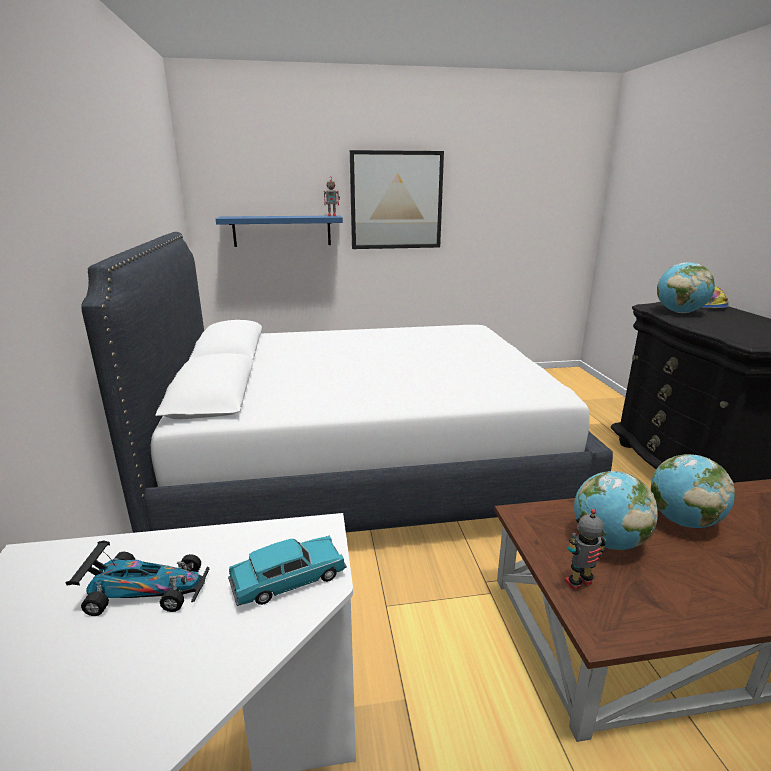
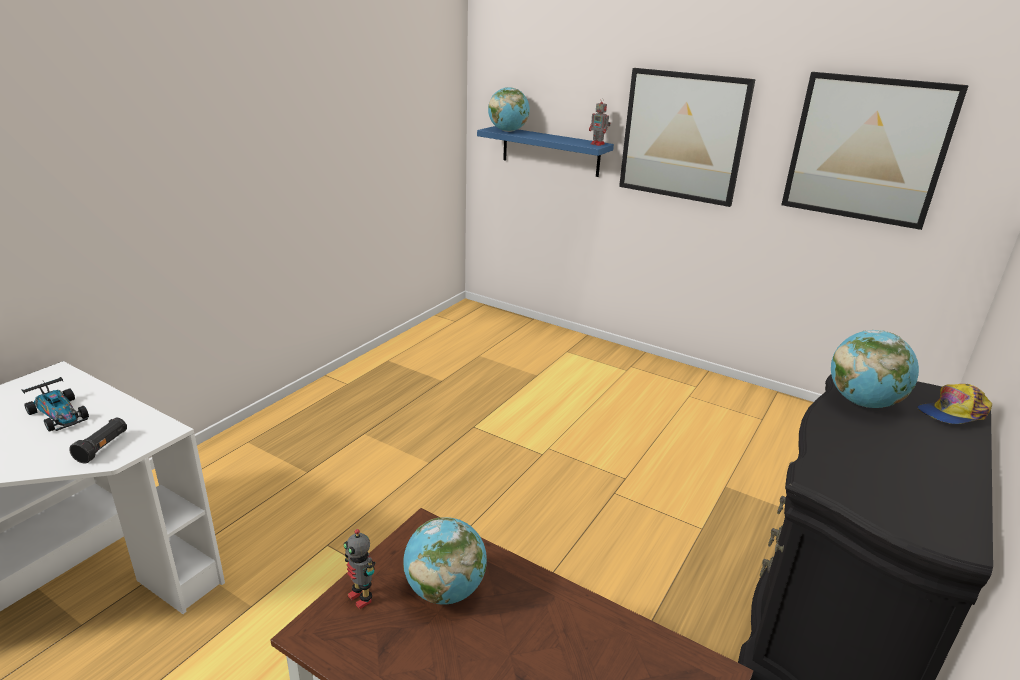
camera: 40 degrees right, 5 degrees up
white bed [81,232,613,533] -> none
turquoise toy car [228,536,347,606] -> black flashlight [69,418,127,463]
toy robot [564,509,606,590] -> toy robot turned 150 degrees counterclockwise [344,529,375,610]
globe [651,454,735,528] -> globe moved to [488,87,530,132]
none -> picture [781,72,969,230]

